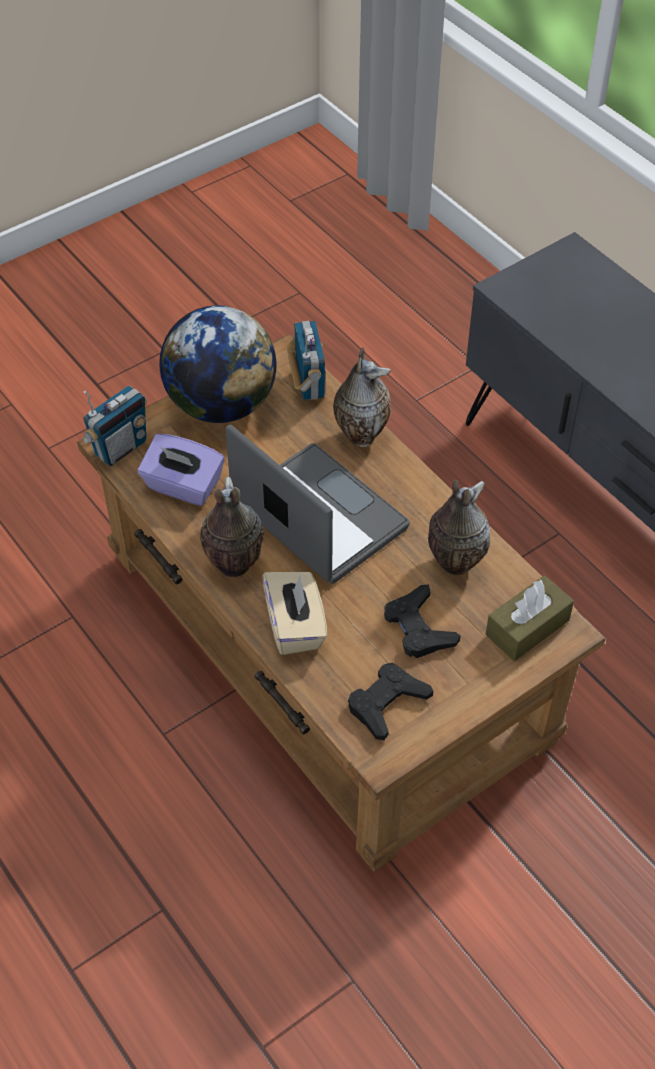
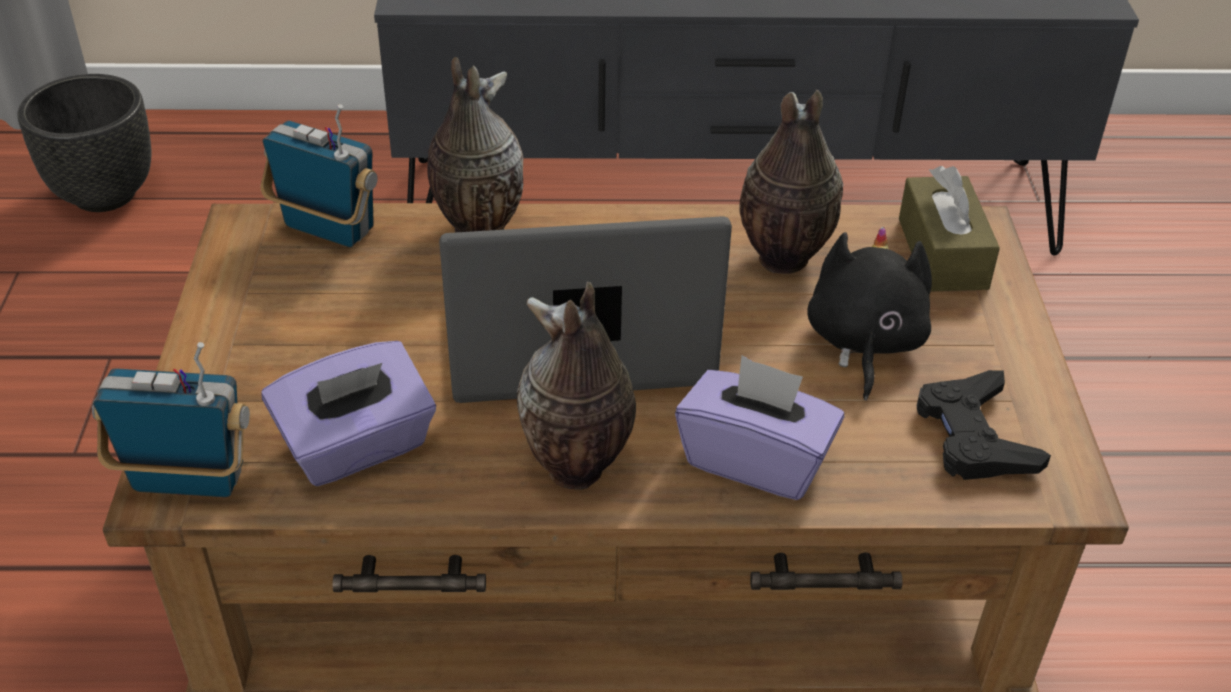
camera: 55 degrees left, 10 degrees down
radio [82,385,147,466] -> radio turned 75 degrees counterclockwise [92,342,250,497]
globe [159,305,277,423] -> none
beige tissue box [262,572,327,655] -> purple tissue box [675,355,844,500]
black game controller [384,584,460,658] -> black plush toy [807,227,932,401]
none -> black planter [18,74,152,212]

